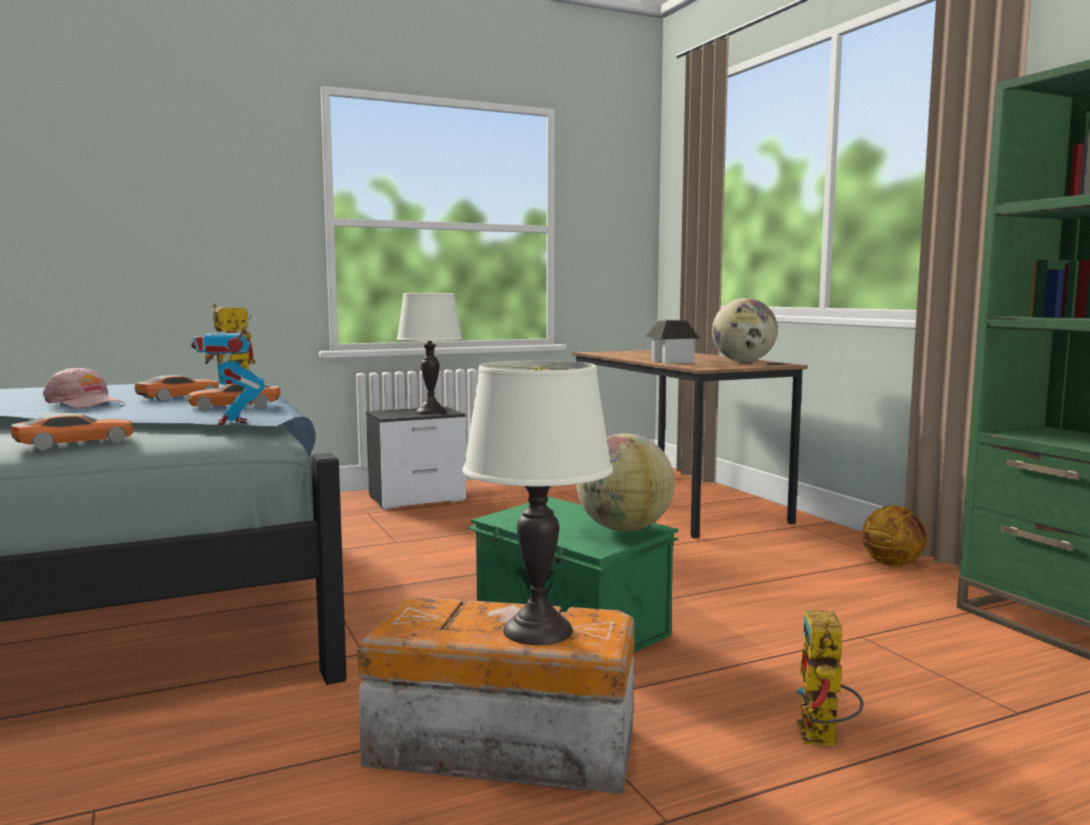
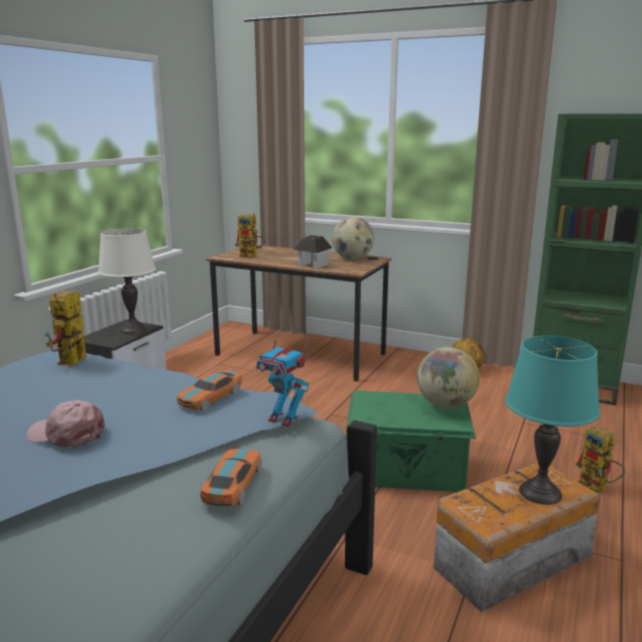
camera: 40 degrees left, 10 degrees up
pink cap [43,366,124,408] -> pink cap turned 150 degrees counterclockwise [26,400,105,448]
toy car [134,375,219,401] -> none
white table lamp [462,361,613,645] -> turquoise table lamp [505,336,600,505]
none -> toy robot [235,213,266,259]

